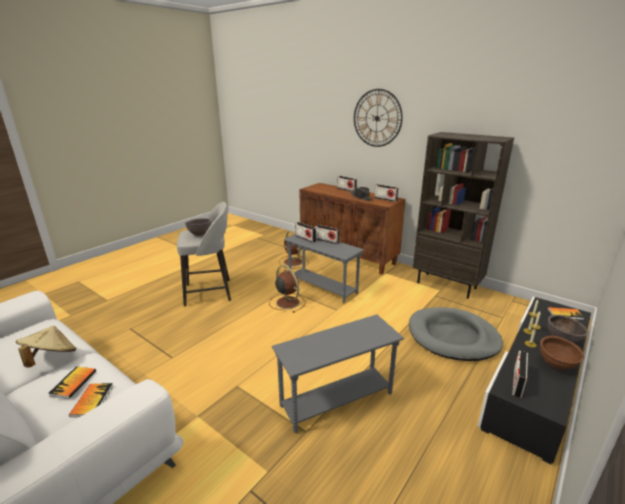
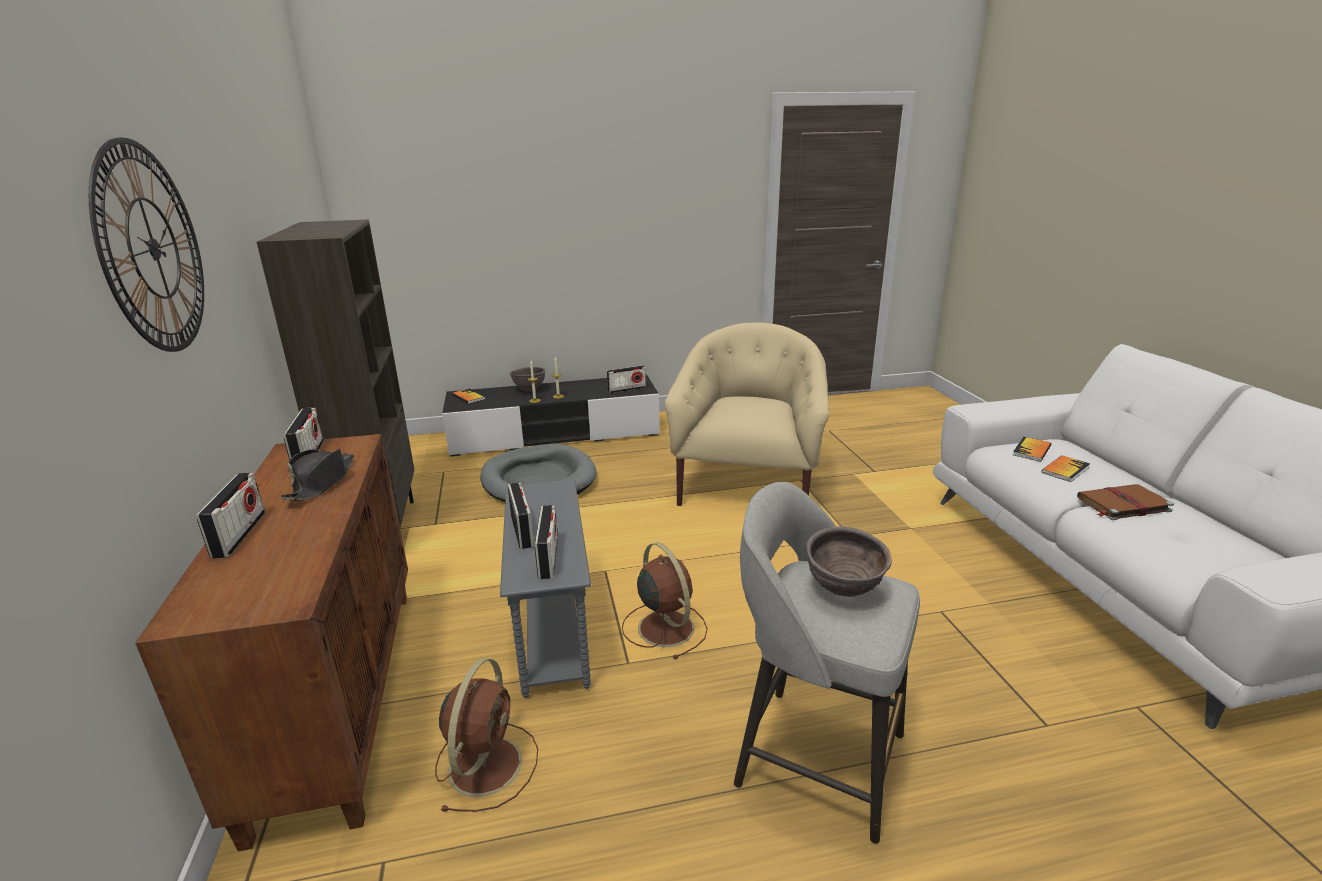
camera: 140 degrees left, 0 degrees up
beige hat [16,326,76,368] -> brown book [1077,484,1174,520]
brown fan [269,265,305,313] -> brown fan turned 150 degrees clockwise [622,542,708,659]
grey side table [272,315,404,433] -> beige armchair [664,323,829,506]
brown bowl [540,336,584,369] -> none

